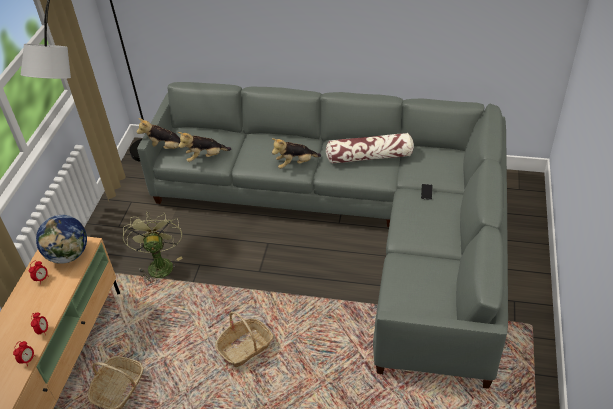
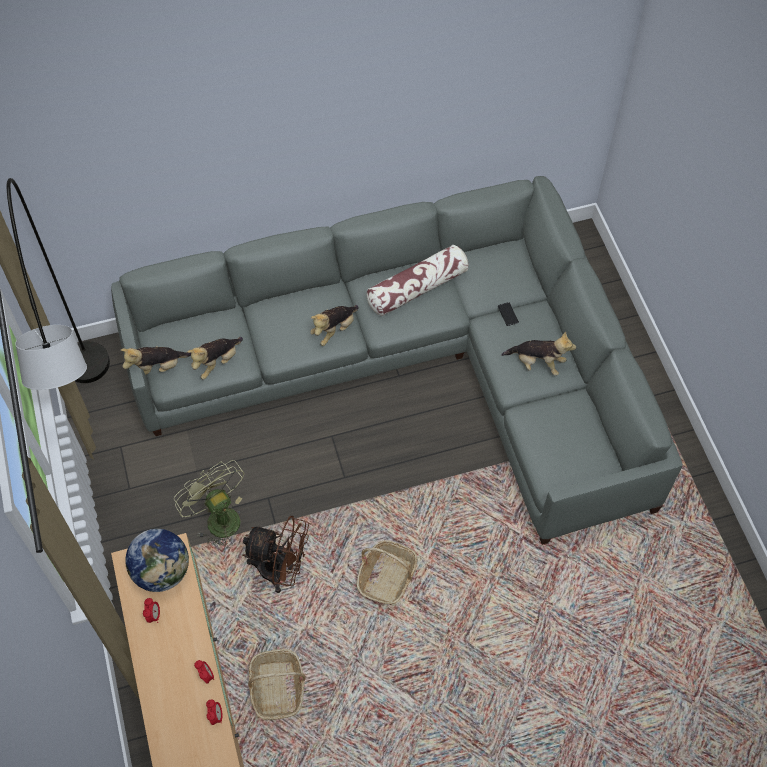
camera: 30 degrees left, 15 degrees up
none -> brown fan [243,516,309,593]
none -> plush toy [501,331,576,376]

